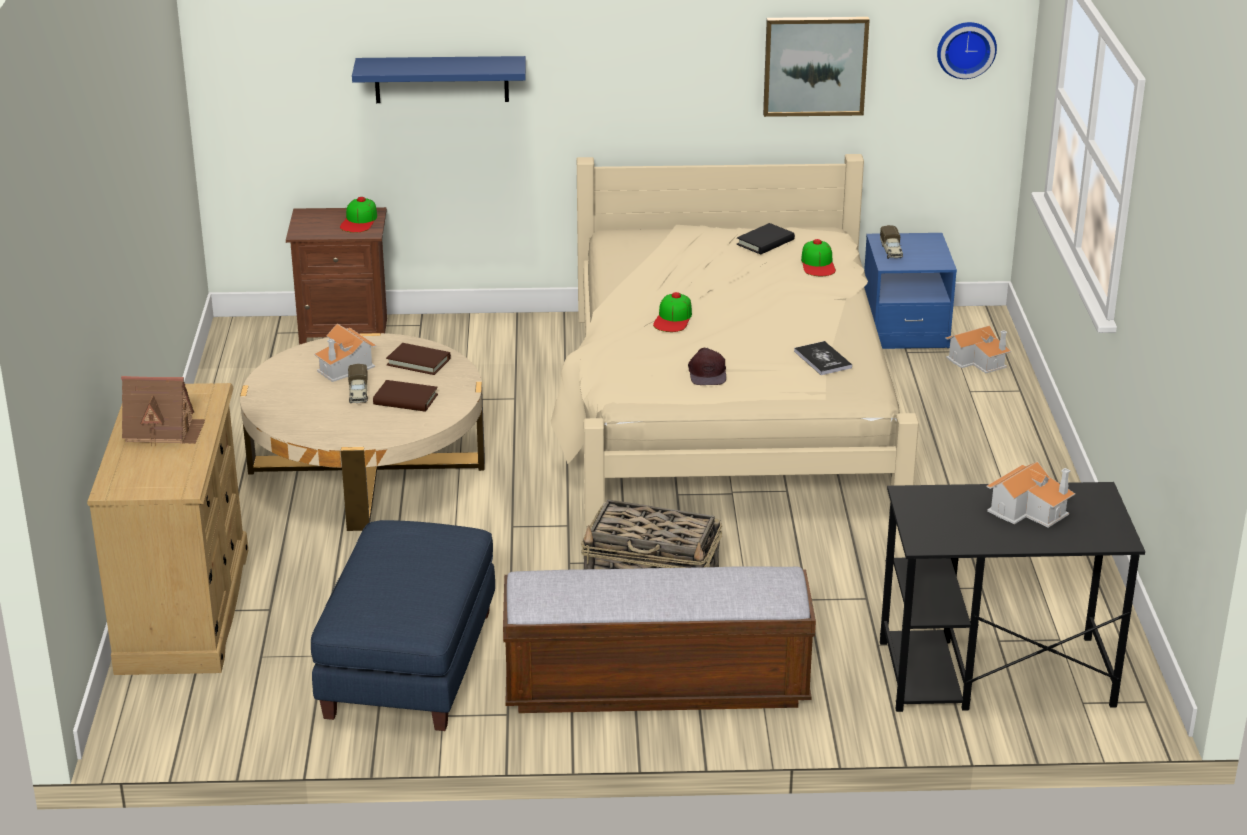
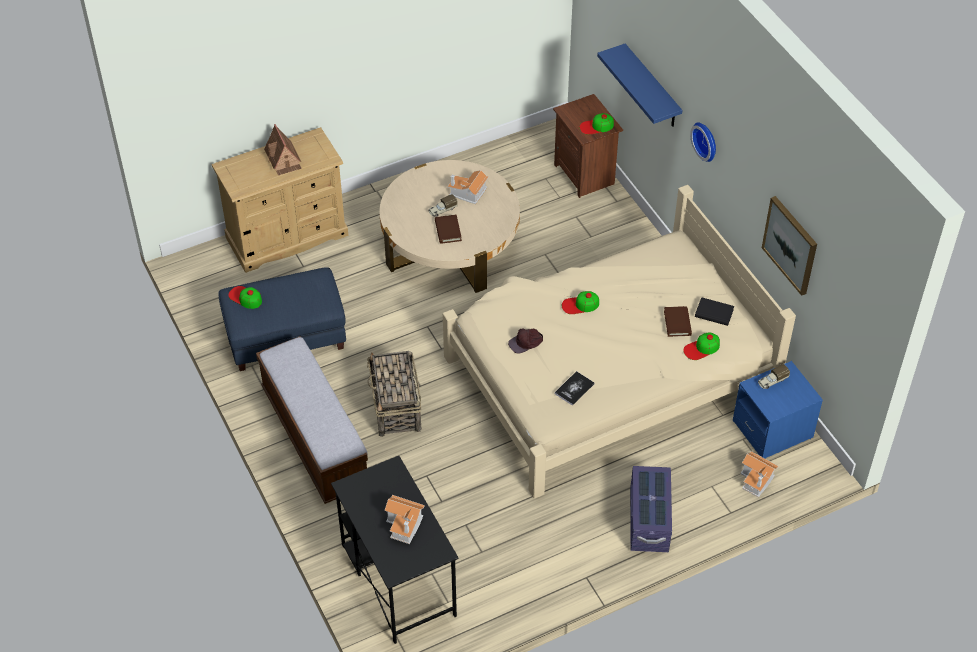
camera: 65 degrees right, 20 degrees up
brown book [386,343,451,375] -> brown book moved to [664,306,692,337]
wall clock [937,22,997,79] -> wall clock moved to [690,123,716,162]
none -> cap [229,286,262,309]
none -> purple storage box [630,466,672,552]

